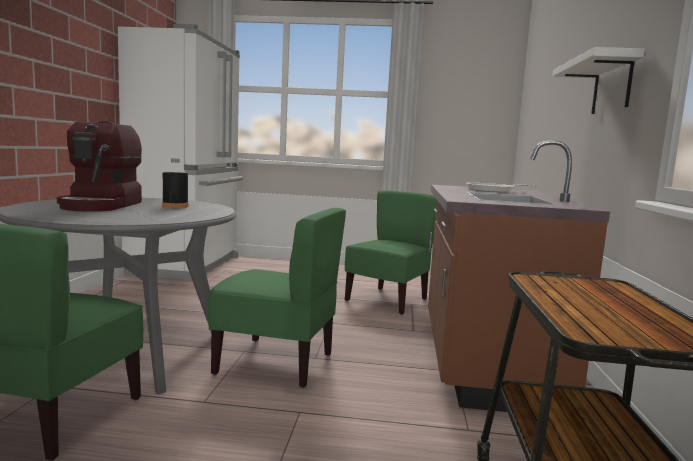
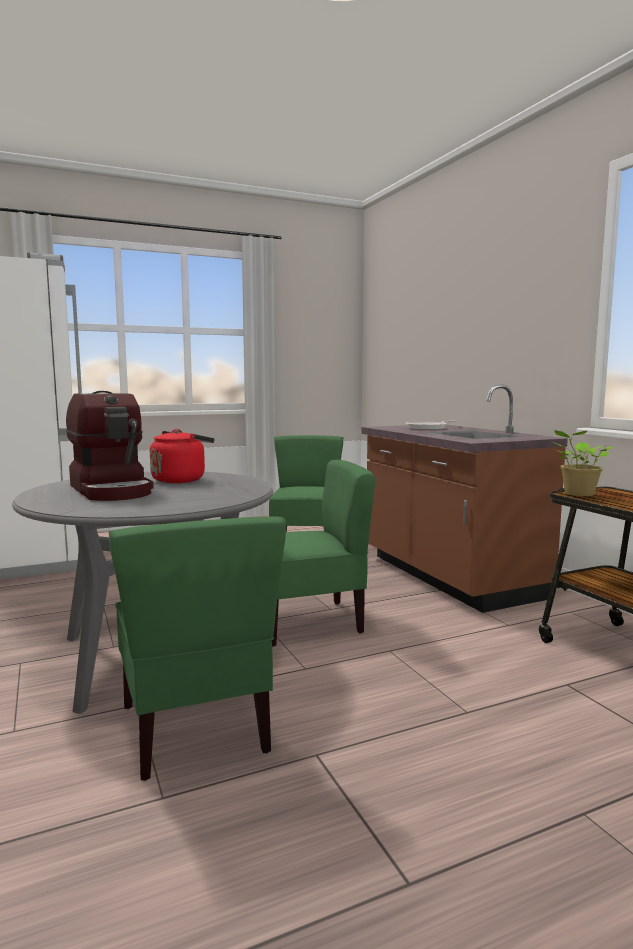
camera: 30 degrees left, 0 degrees up
black bottle [162,158,189,208] -> red kettle [150,429,214,483]
white shelf [552,47,645,114] -> none
none -> potted plant [549,430,613,496]

